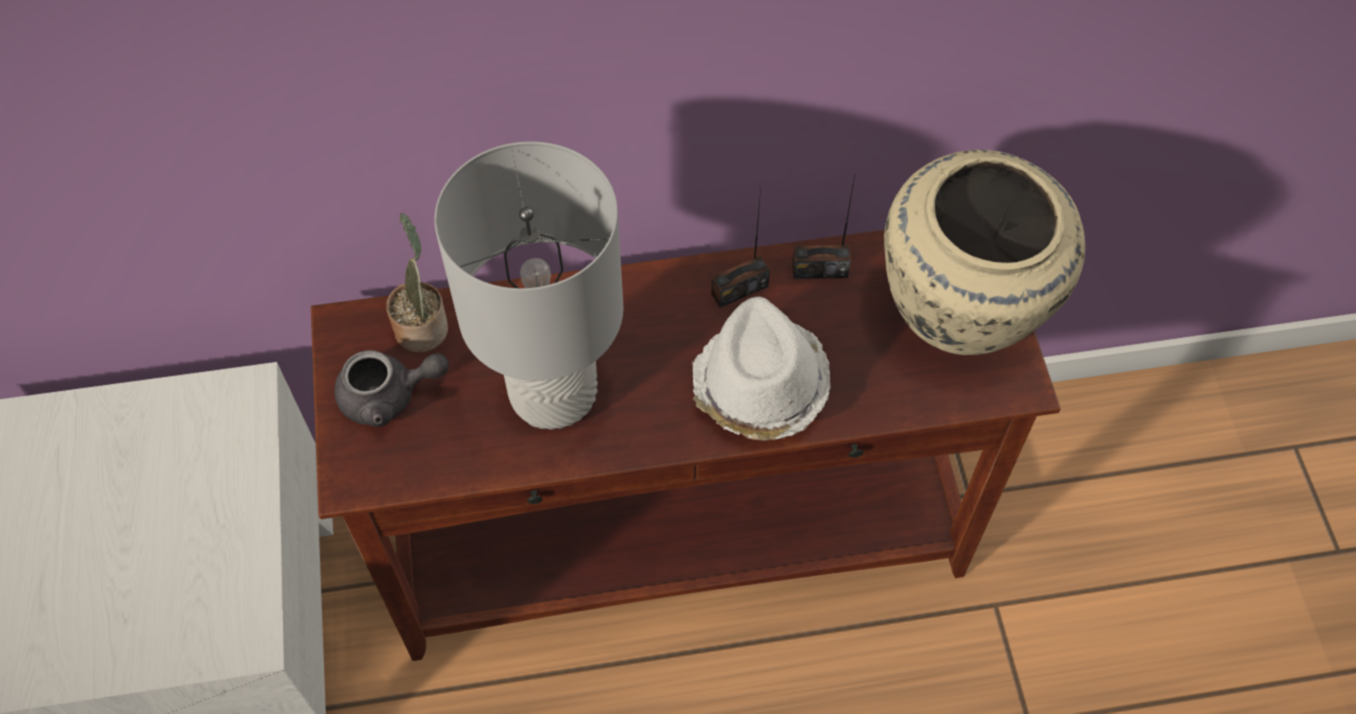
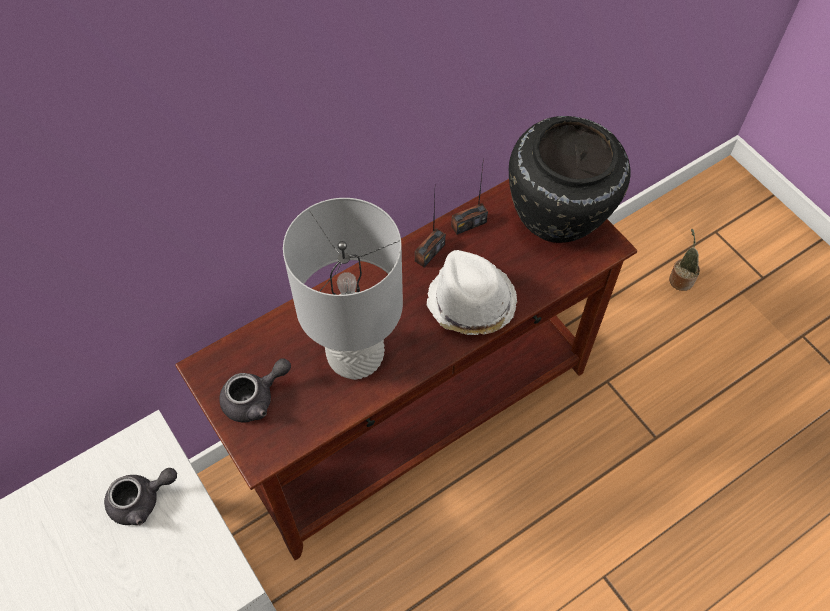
camera: 25 degrees left, 0 degrees up
potted plant [386,213,448,352] -> potted plant moved to [669,229,700,291]
beige vase [884,150,1085,355] -> black vase [509,116,630,243]
none -> grey teapot [104,468,177,525]

